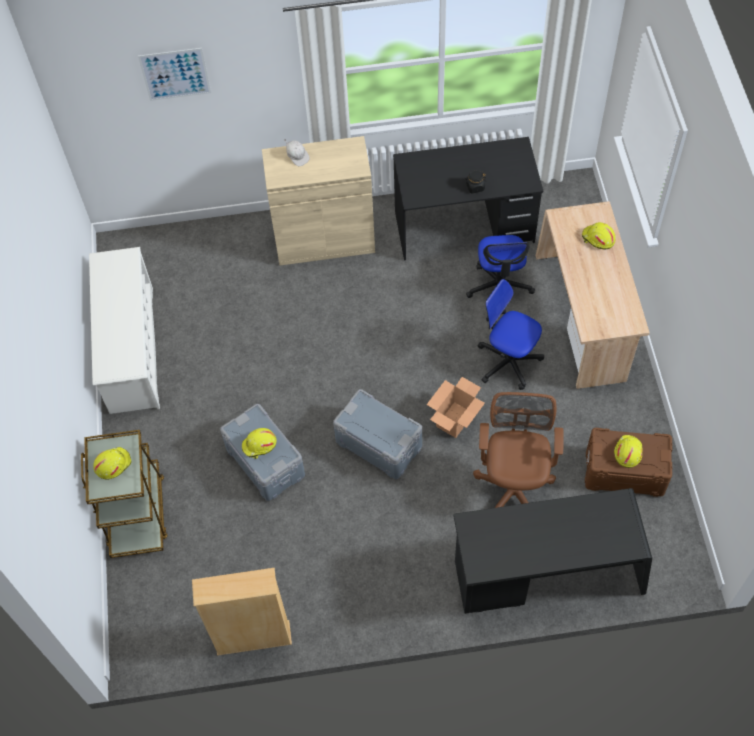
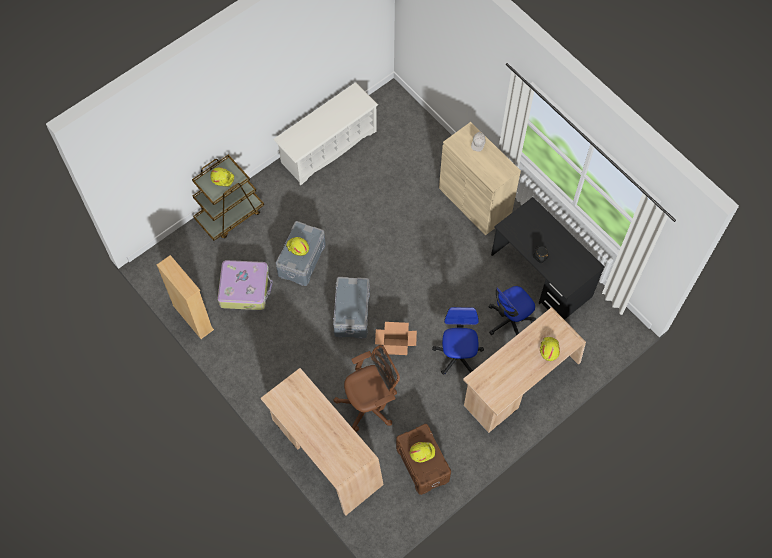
camera: 55 degrees right, 5 degrees up
picture [138,48,211,101] -> none
black desk [453,488,652,614] -> beige desk [261,368,384,516]
none -> suitcase [217,260,273,310]

